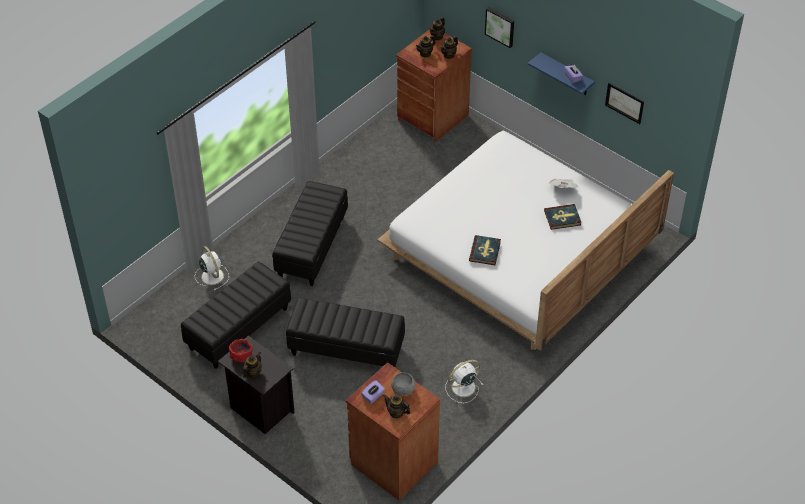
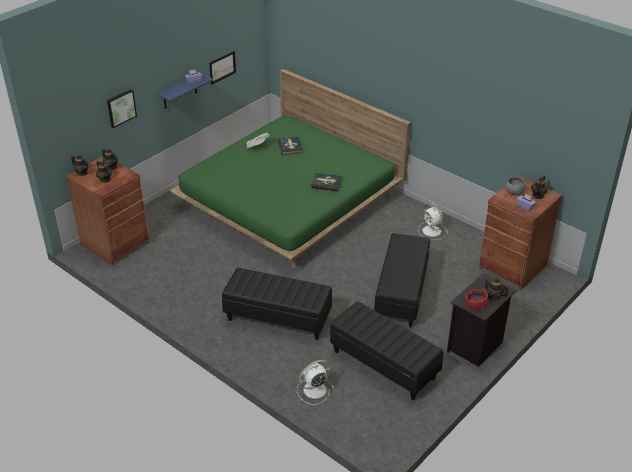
camera: 90 degrees left, 10 degrees down
white bed [377,131,674,350] -> green bed [170,69,411,268]

